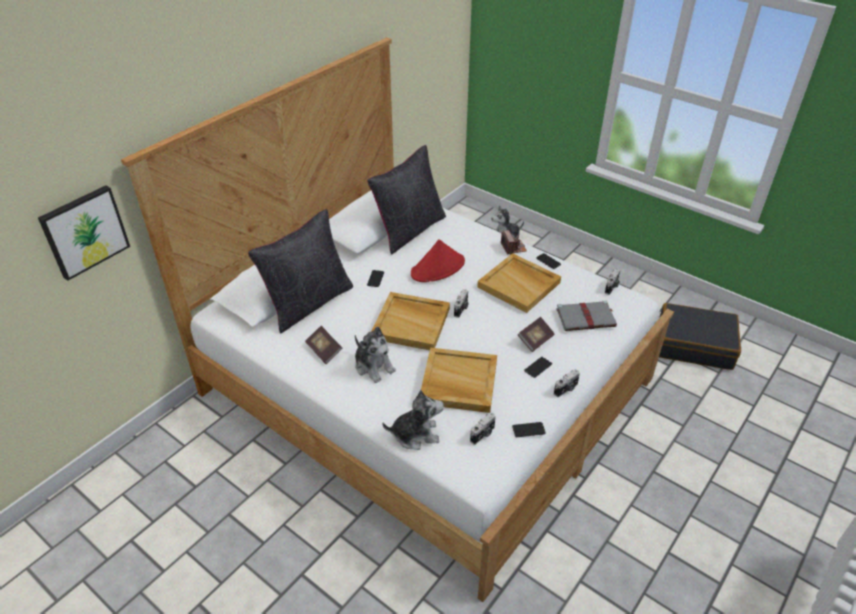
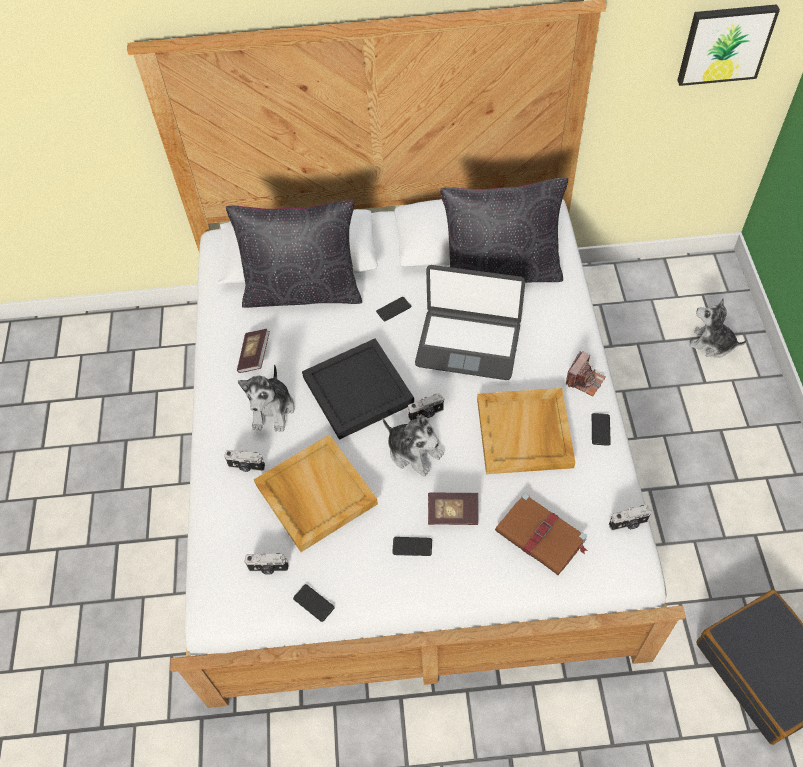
camera: 50 degrees right, 15 degrees up
picture [38,185,130,281] -> picture moved to [677,4,780,86]
beige tray [371,292,450,350] -> black tray [302,338,414,440]
plush toy [382,390,444,450] -> plush toy moved to [383,415,444,477]
red hat [411,239,465,282] -> laptop [415,265,525,380]
camera [554,369,580,397] -> camera moved to [224,450,265,472]
grey book [556,301,617,331] -> brown book [495,493,587,575]

